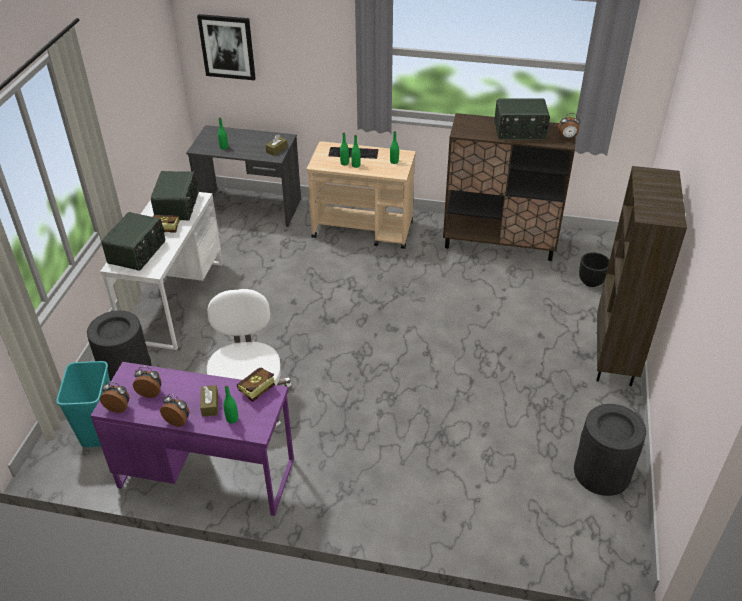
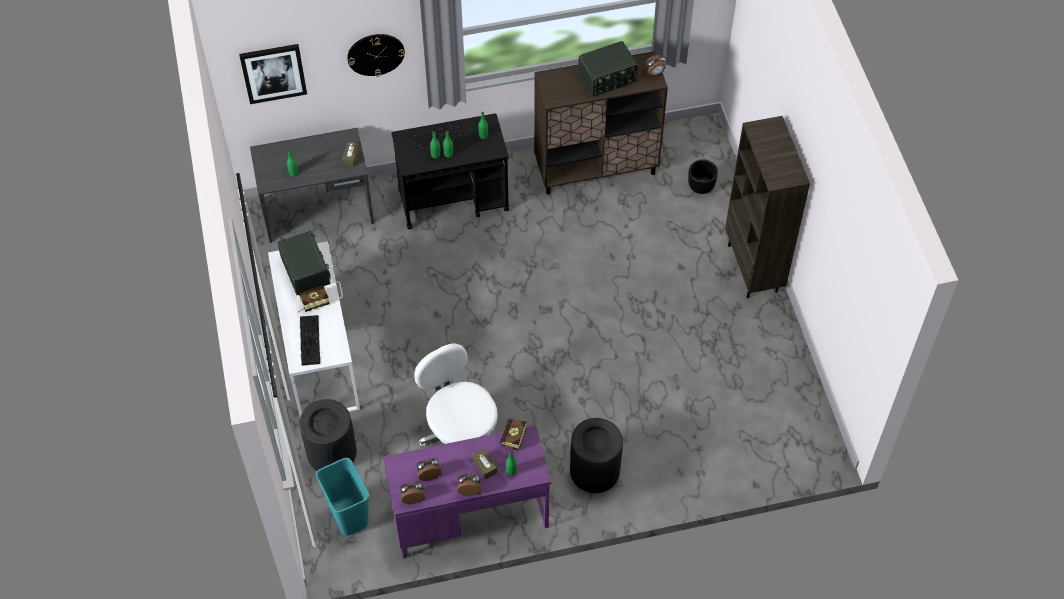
camera: 25 degrees left, 15 degrees up
radio [101,212,165,271] -> keyboard [299,315,320,366]
beige cart [307,141,416,249] -> black cart [392,113,509,230]
black trash can [574,404,646,496] -> black trash can moved to [570,418,623,493]
none -> wall clock [347,34,405,77]

